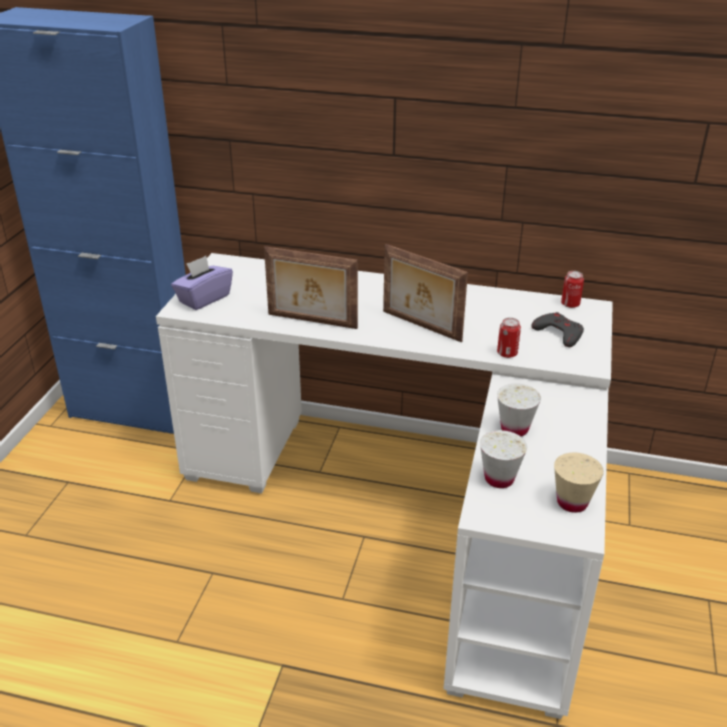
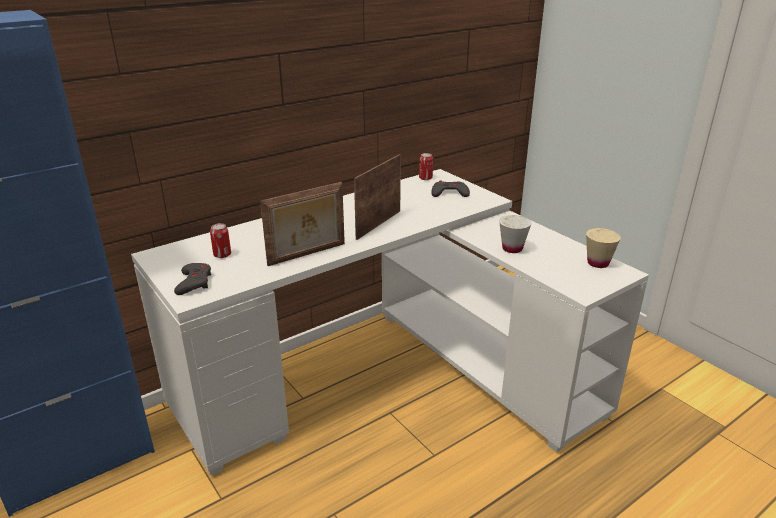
camera: 50 degrees left, 5 degrees down
purple tissue box [171,256,233,310] -> grey game controller [174,263,211,295]
picture frame [383,244,468,342] -> picture frame turned 135 degrees clockwise [354,154,401,240]
white cup [480,430,527,488] -> none
can [497,318,521,358] -> can moved to [210,223,231,258]

